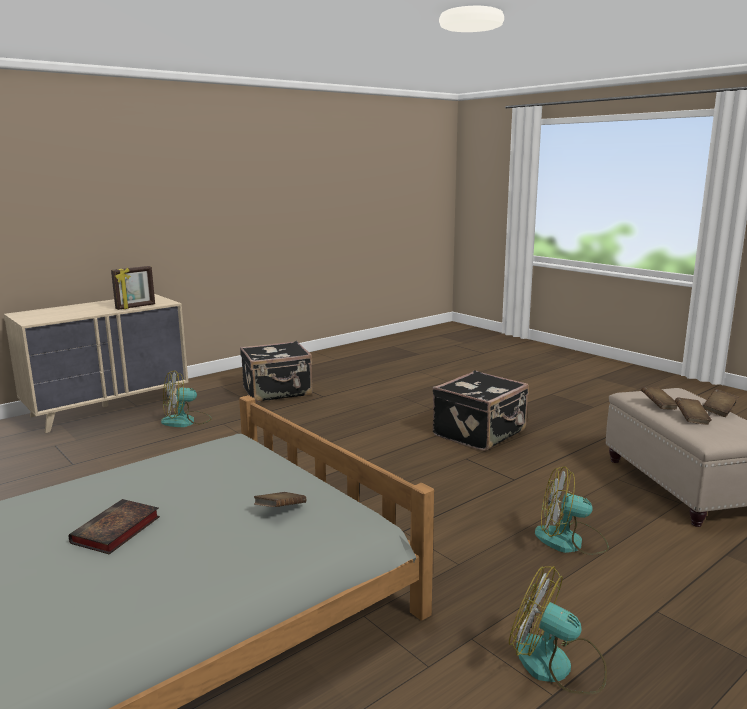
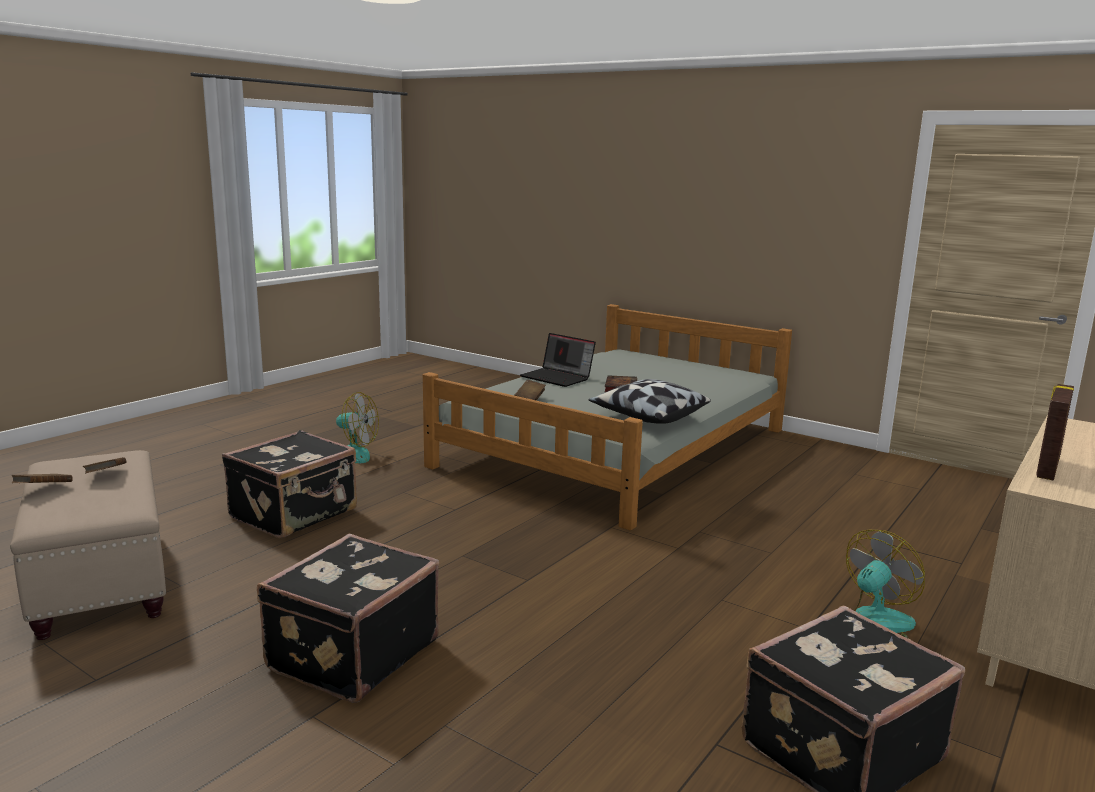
camera: 165 degrees right, 0 degrees up
fan [535,466,609,555] -> black suitcase [222,430,357,538]
brown book [641,387,678,410] -> none
none -> laptop [520,333,596,387]
none -> pillow [589,379,711,424]

